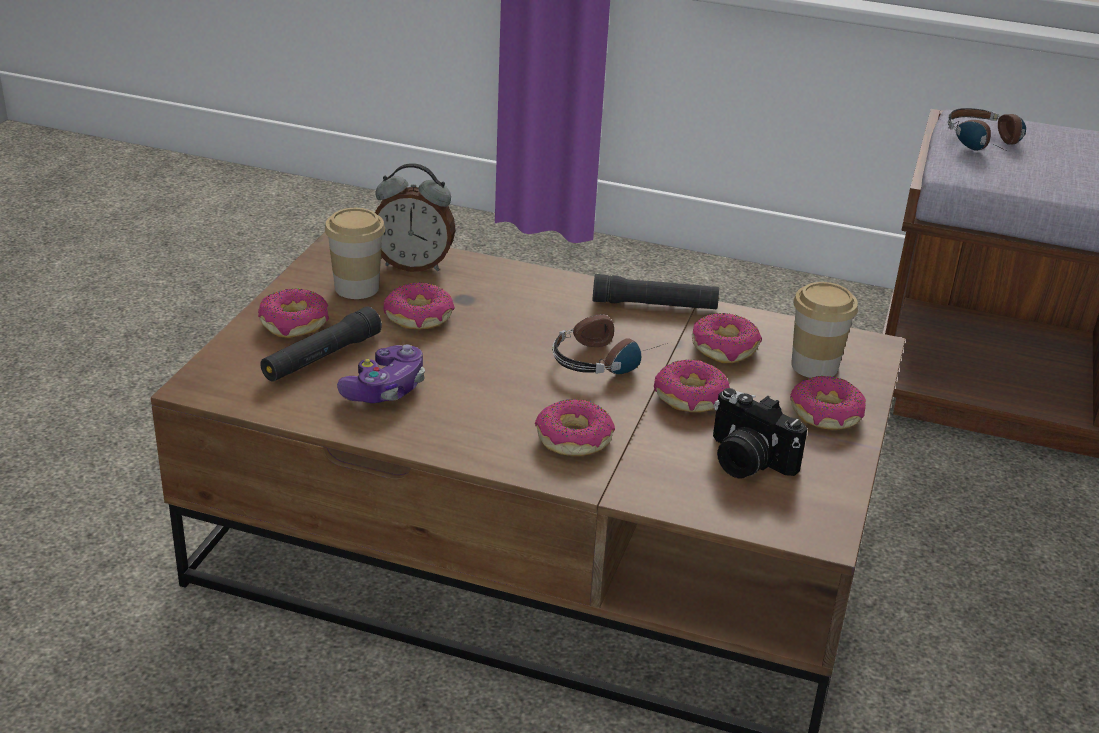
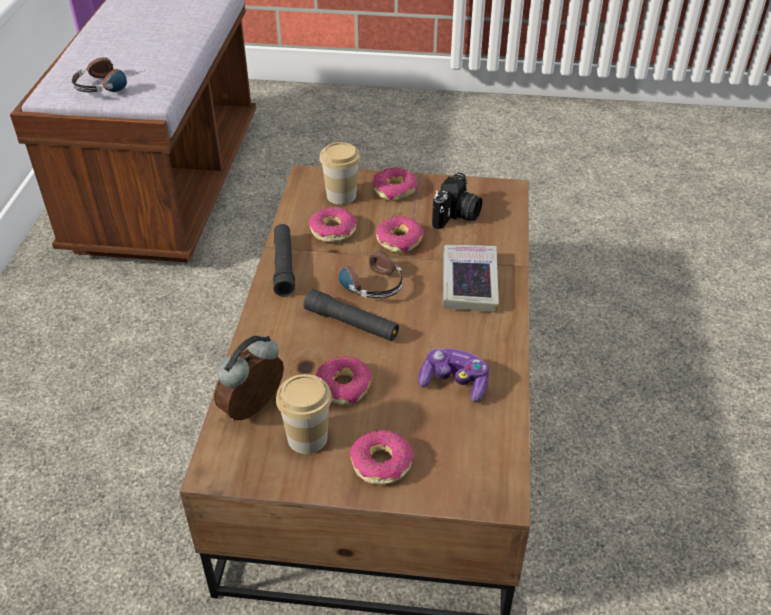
camera: 100 degrees left, 10 degrees up
black flashlight [260,307,382,382] -> black flashlight moved to [304,289,399,341]
alarm clock [375,163,456,272] -> alarm clock turned 135 degrees counterclockwise [214,336,284,421]
donut [535,399,615,456] -> book [443,245,499,313]

